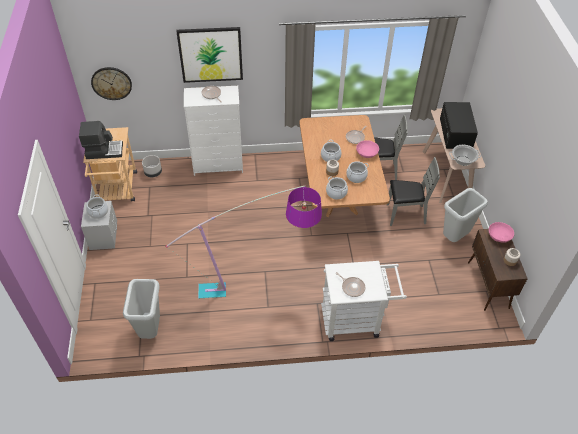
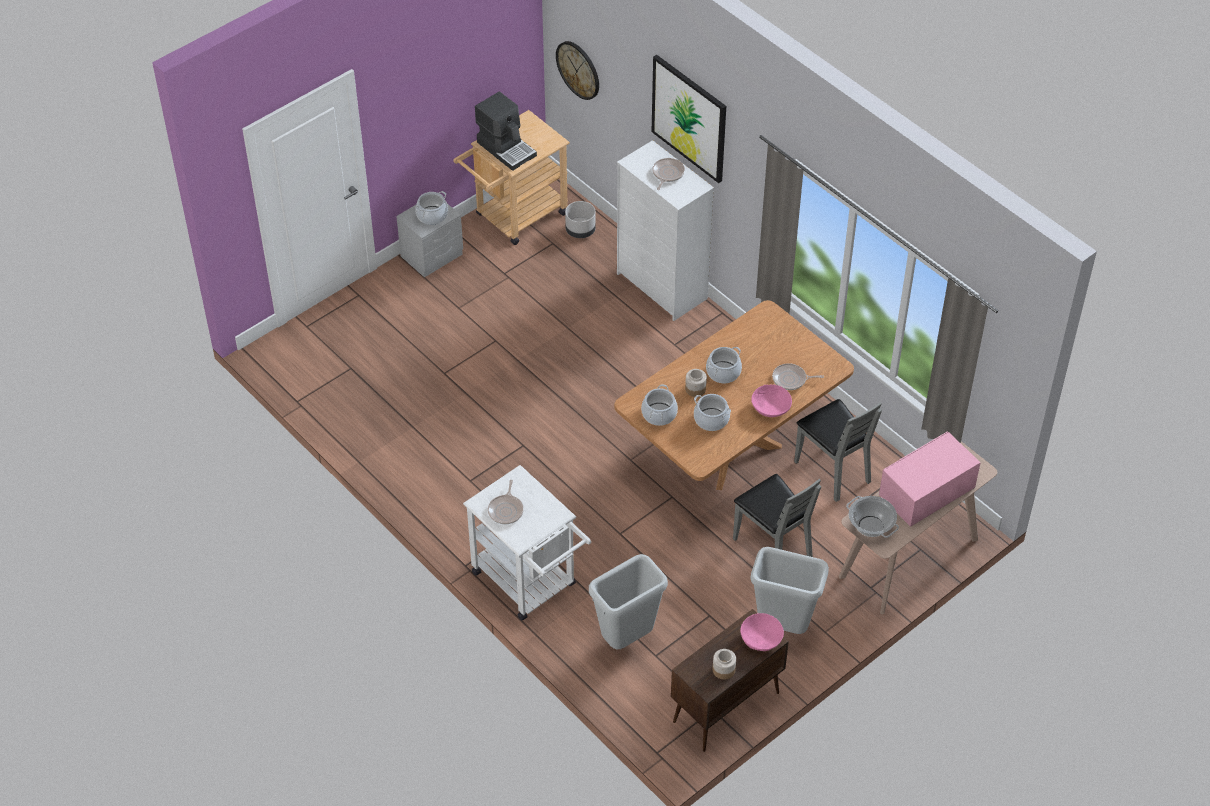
camera: 55 degrees right, 0 degrees up
grey trash can [123,279,160,339] -> grey trash can moved to [589,554,668,649]
floor lamp [165,185,322,298] -> none
black microwave [440,102,478,149] -> pink microwave [879,431,981,527]

